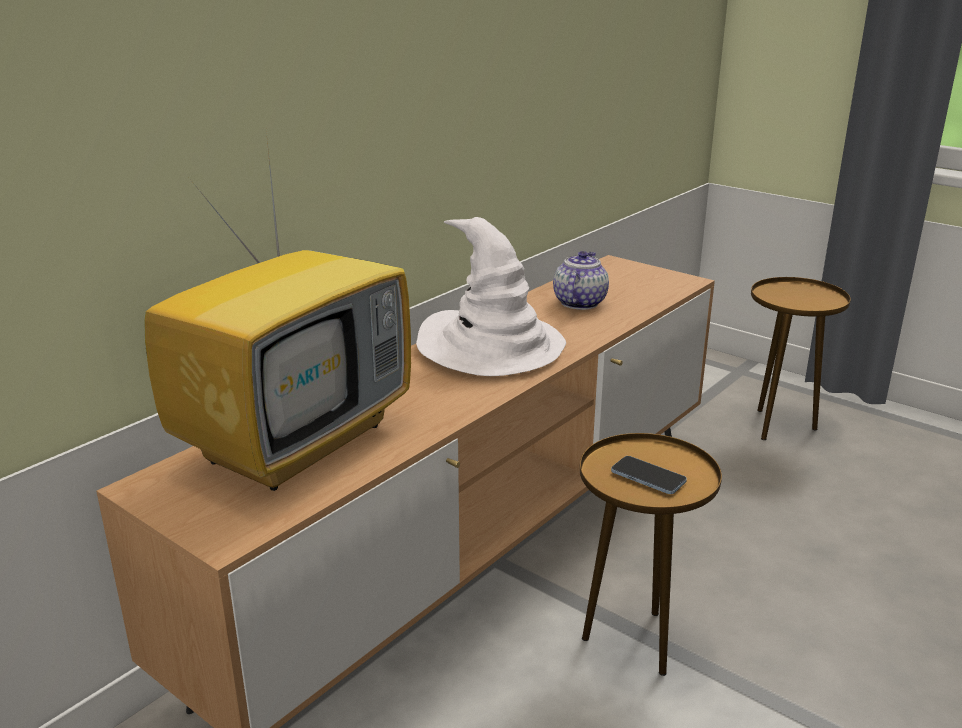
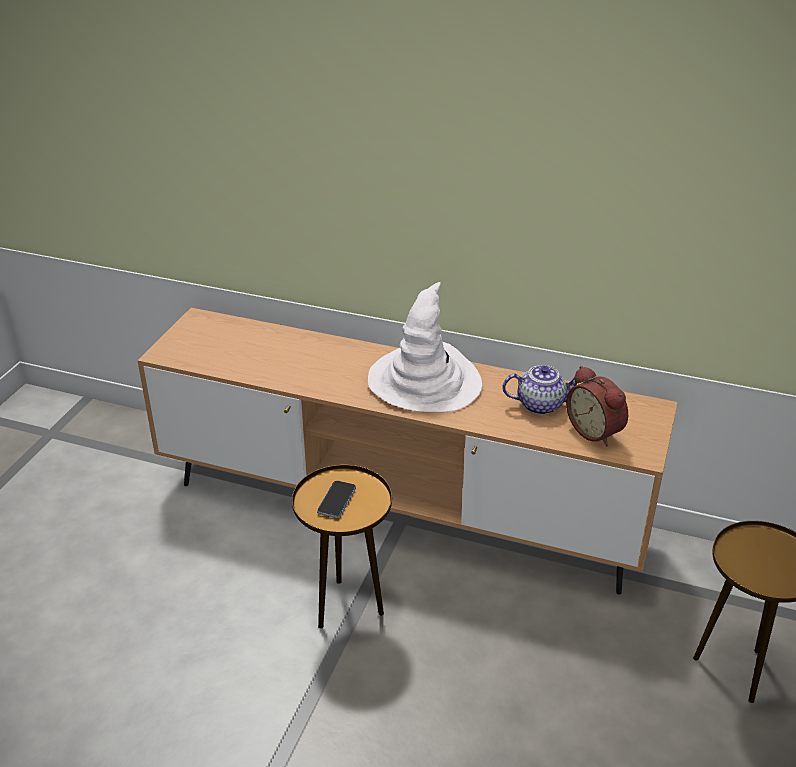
camera: 70 degrees right, 10 degrees up
television [144,132,411,491] -> none
none -> alarm clock [566,366,628,446]

